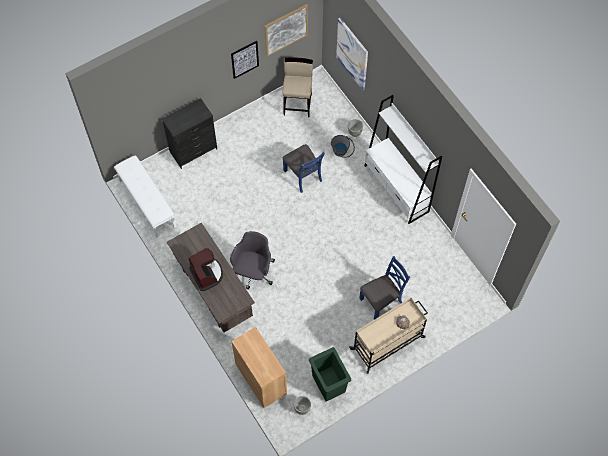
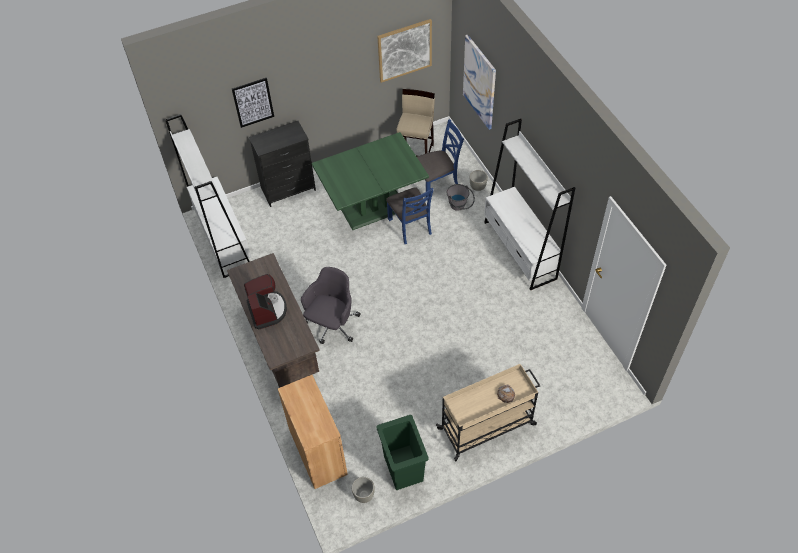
camera: 10 degrees right, 10 degrees down
white bench [114,155,177,238] -> white bookcase [165,114,251,278]
picture [231,41,259,79] -> picture moved to [232,78,274,128]
blue chair [359,256,410,319] -> blue chair moved to [417,119,464,200]
none -> green dining table [312,132,429,230]

